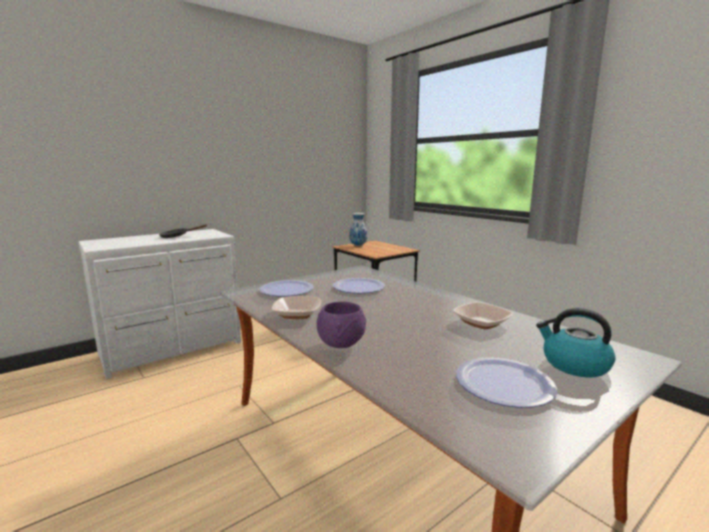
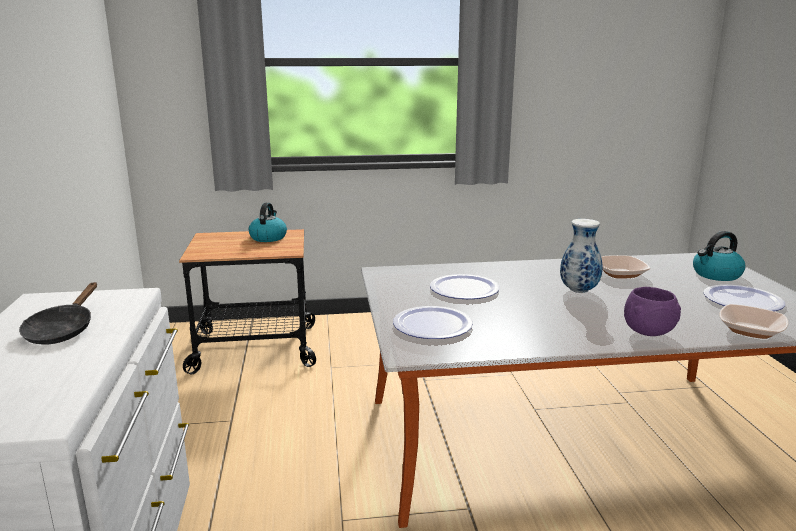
camera: 60 degrees left, 5 degrees up
bowl [272,296,321,319] -> bowl moved to [719,304,789,339]
vase [349,213,368,246] -> vase moved to [560,219,603,293]
none -> kettle [249,203,287,242]

